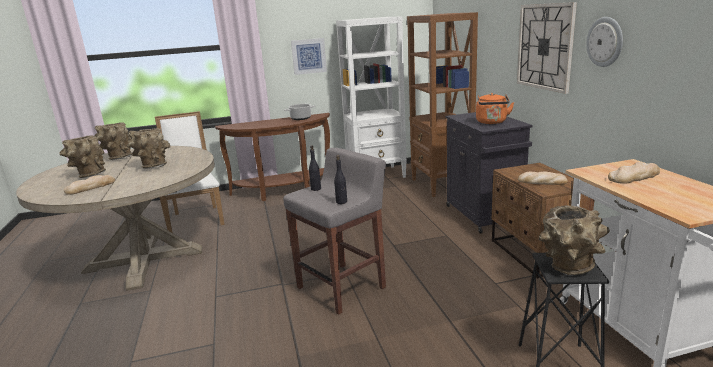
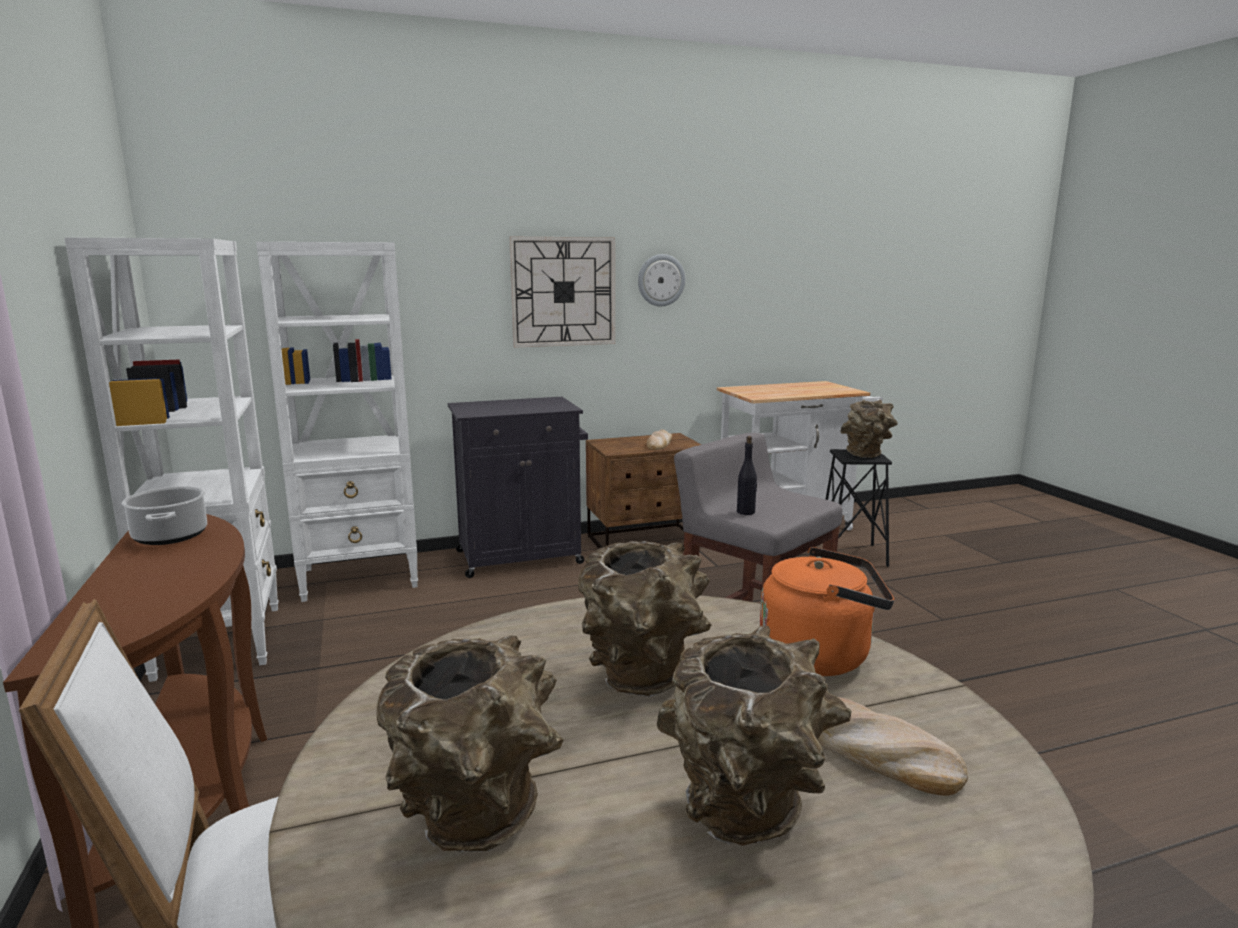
camera: 95 degrees left, 5 degrees down
picture [291,38,327,75] -> none
black bottle [334,155,347,204] -> none
brown bookcase [407,12,478,197] -> white bookcase [256,242,418,602]
orange kettle [476,93,514,124] -> orange kettle moved to [760,547,894,676]
bread [608,162,660,184] -> none

